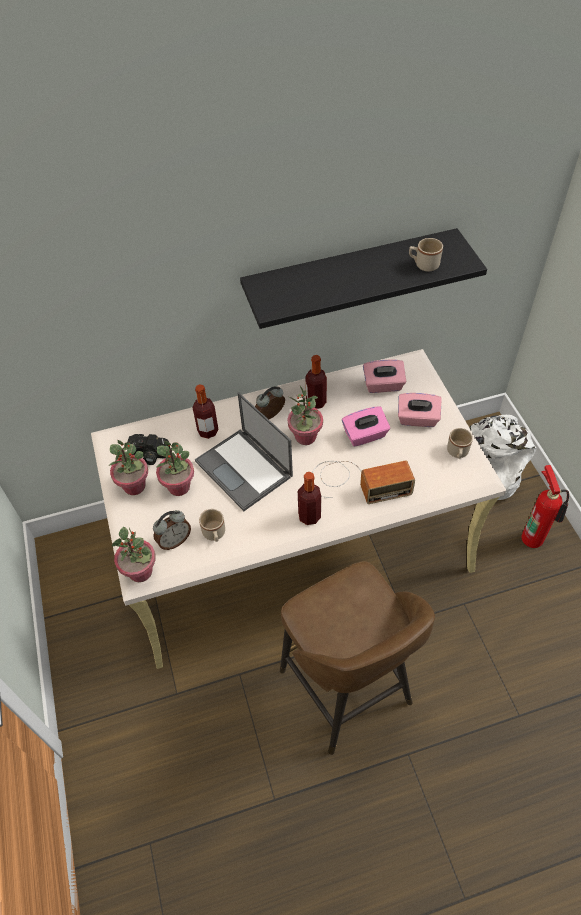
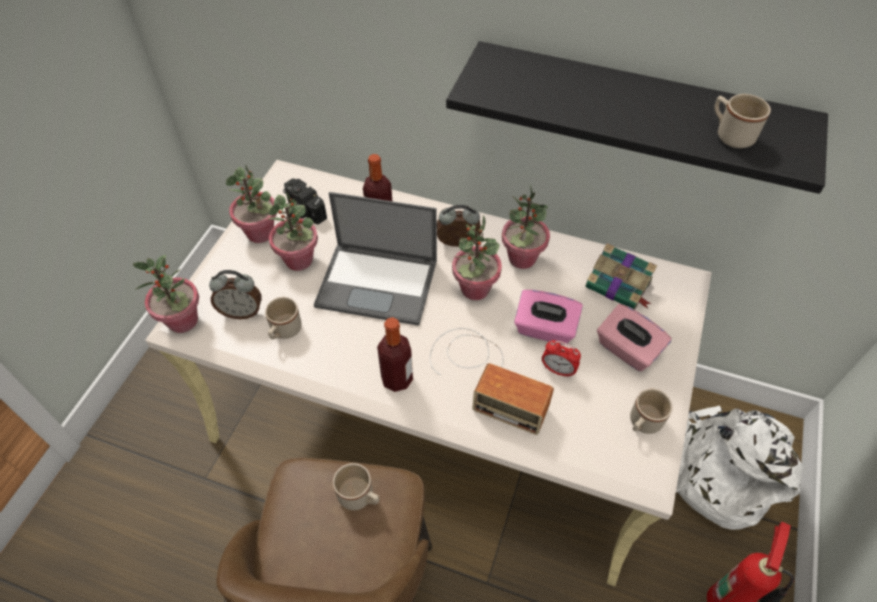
camera: 35 degrees right, 0 degrees up
laptop [195,392,293,511] -> laptop turned 75 degrees counterclockwise [314,192,437,326]
bottle [305,355,327,409] -> potted plant [502,184,550,269]
pink tissue box [363,360,406,393] -> book [585,243,658,310]
none -> beige mug [333,463,379,510]
none -> alarm clock [542,340,581,378]

